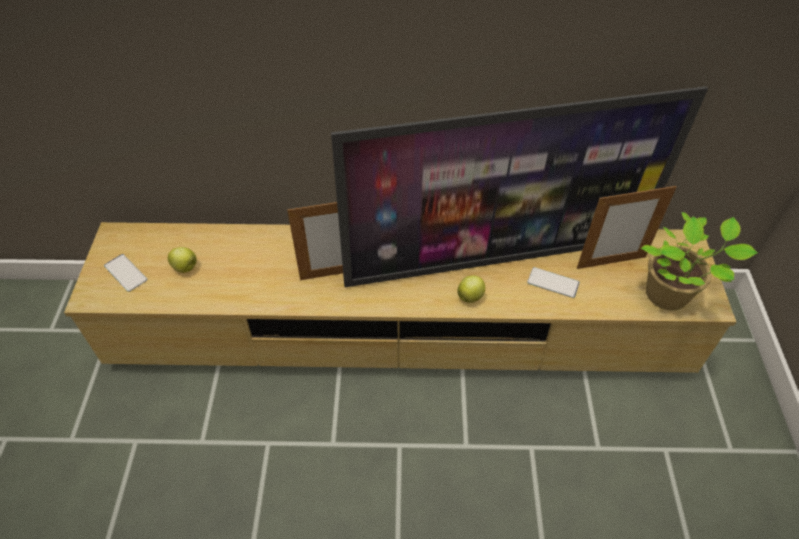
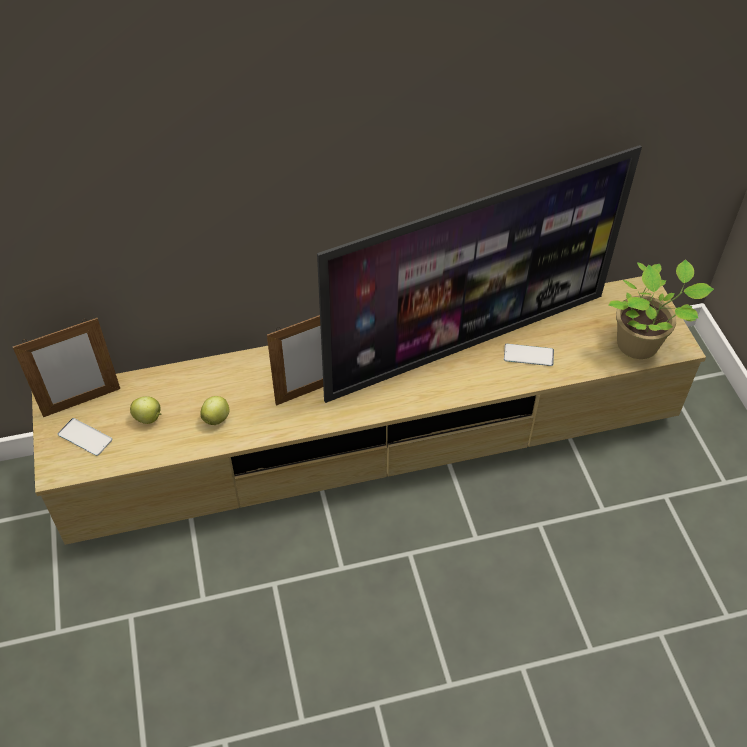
camera: 15 degrees left, 0 degrees up
apple [457,275,485,303] -> apple moved to [200,396,229,425]
picture frame [577,185,677,269] -> picture frame moved to [13,318,120,417]

